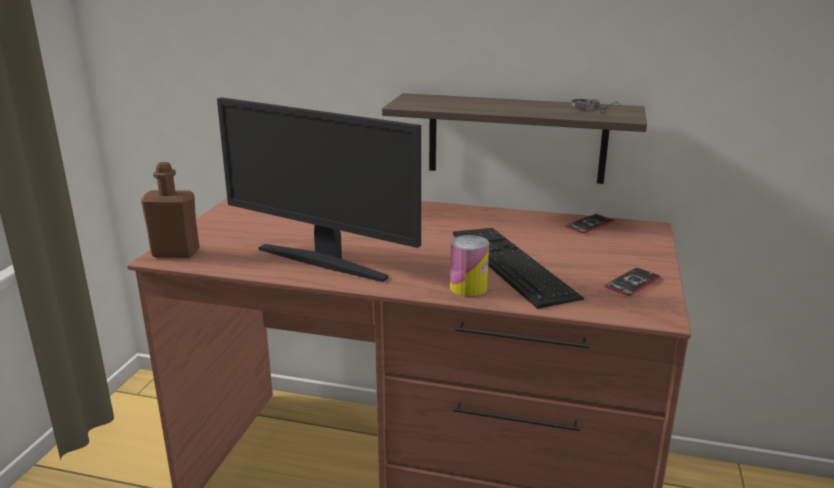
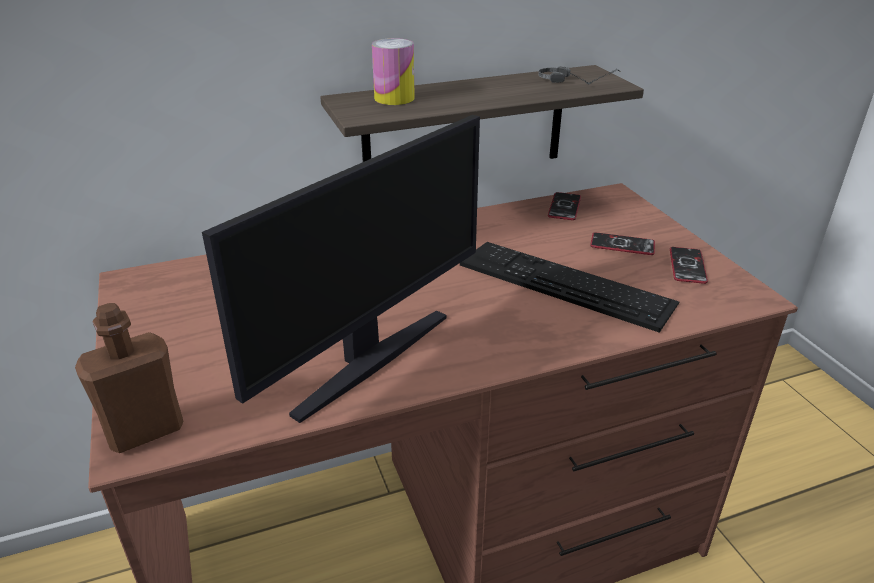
camera: 35 degrees left, 10 degrees up
monitor [217,97,421,282] -> monitor turned 45 degrees counterclockwise [202,115,480,423]
can [450,235,489,297] -> can moved to [372,38,415,105]
none -> phone [590,232,655,255]

